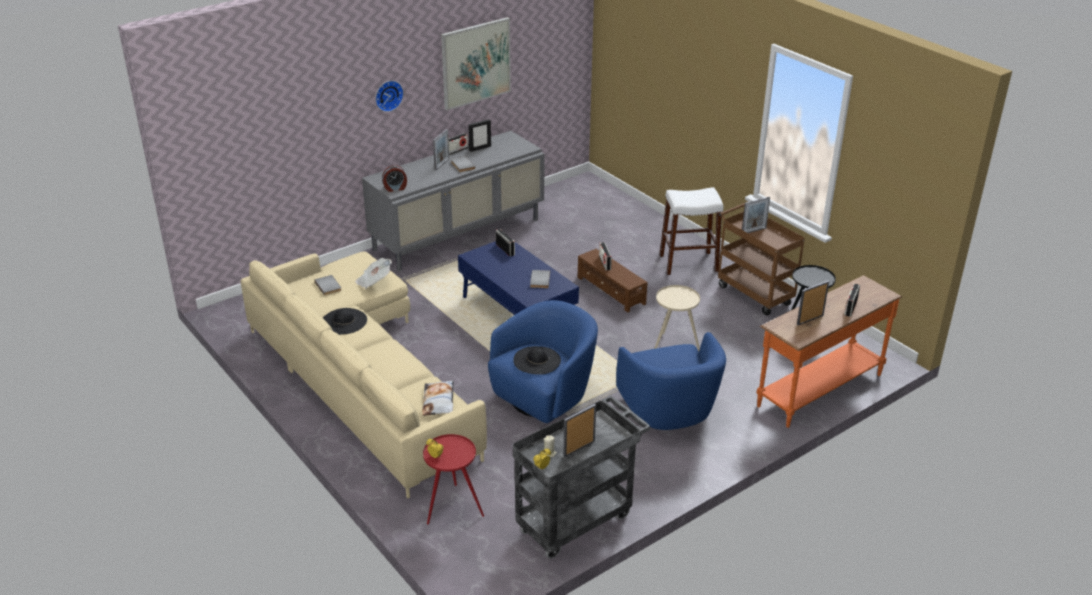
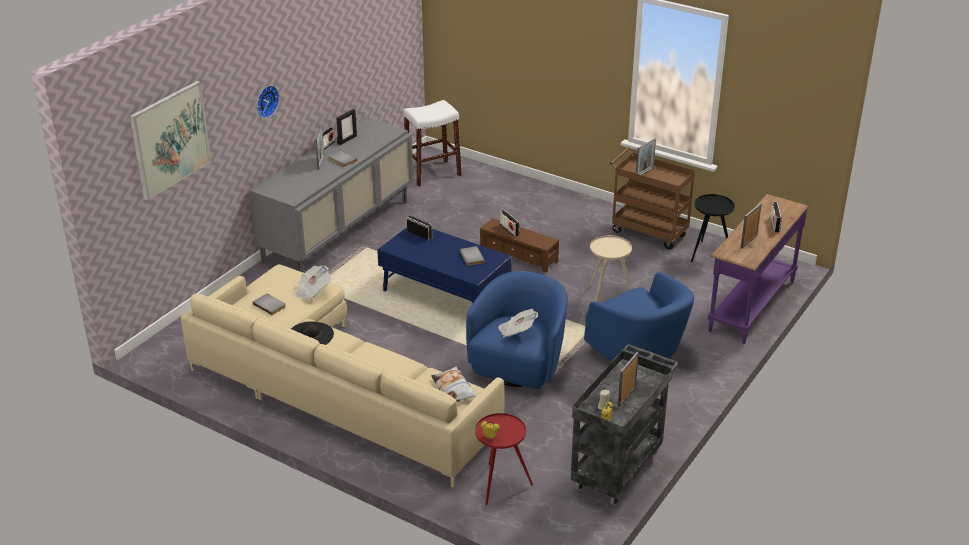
camera: 20 degrees left, 0 degrees up
alarm clock [382,165,407,192] -> none
picture [441,17,511,110] -> picture moved to [130,81,211,200]
black hat [513,346,561,375] -> newspaper [498,309,538,338]
white stool [660,187,724,275] -> white stool moved to [403,100,462,187]
orange console table [756,275,902,428] -> purple console table [708,194,809,344]

